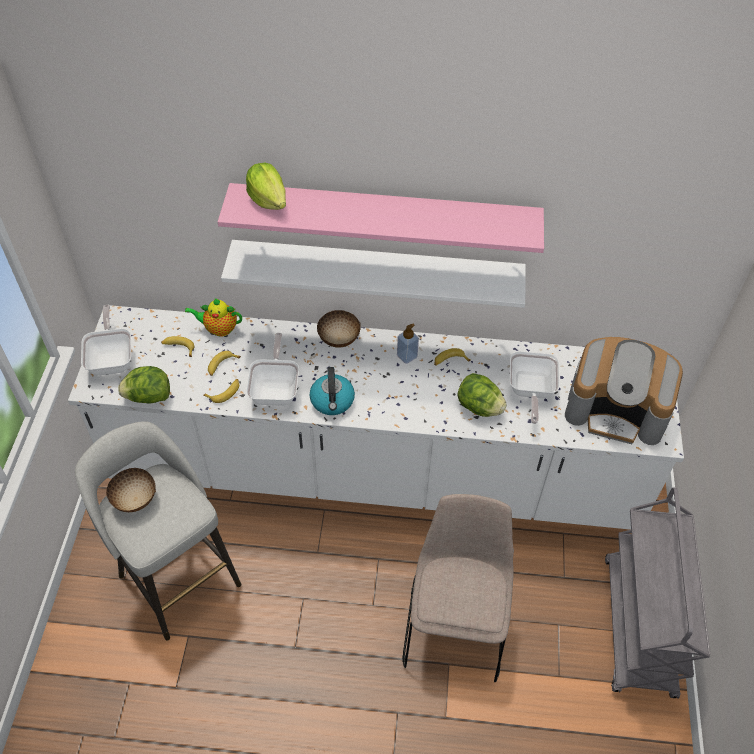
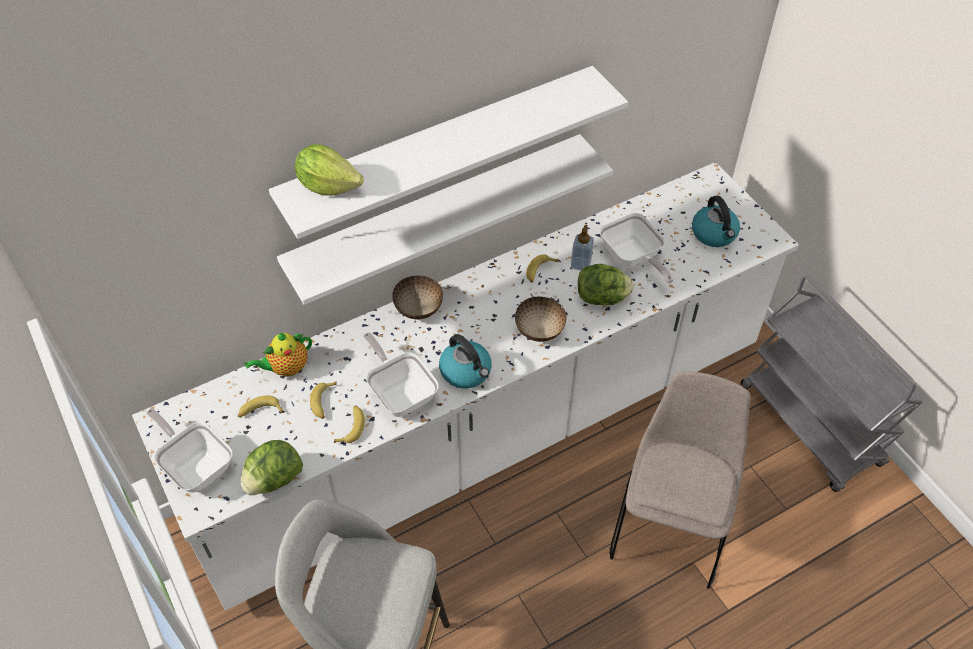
camera: 35 degrees left, 0 degrees up
bowl [106,468,156,512] -> bowl moved to [515,296,566,342]
pink shelf [218,183,544,253] -> white shelf [269,66,628,239]
soap dispenser [397,323,419,364] -> soap dispenser moved to [571,225,594,271]
beige chair [402,494,514,682] -> beige chair turned 45 degrees clockwise [609,371,751,589]
coffee machine [565,337,683,445] -> kettle [692,196,740,247]

